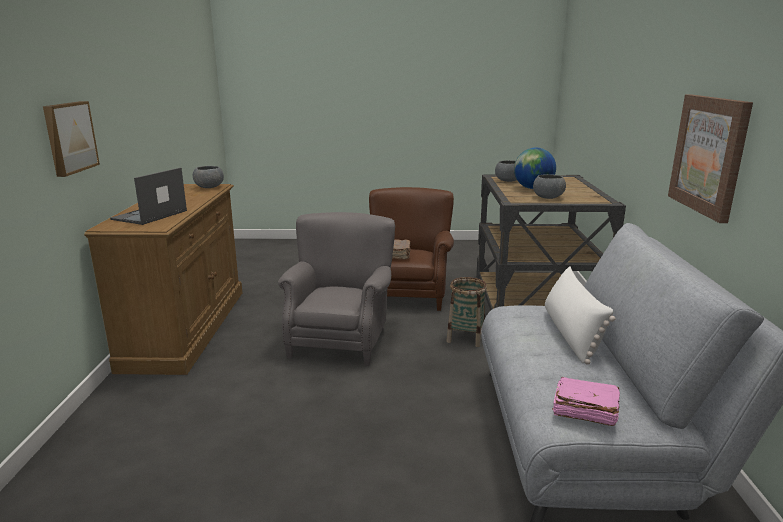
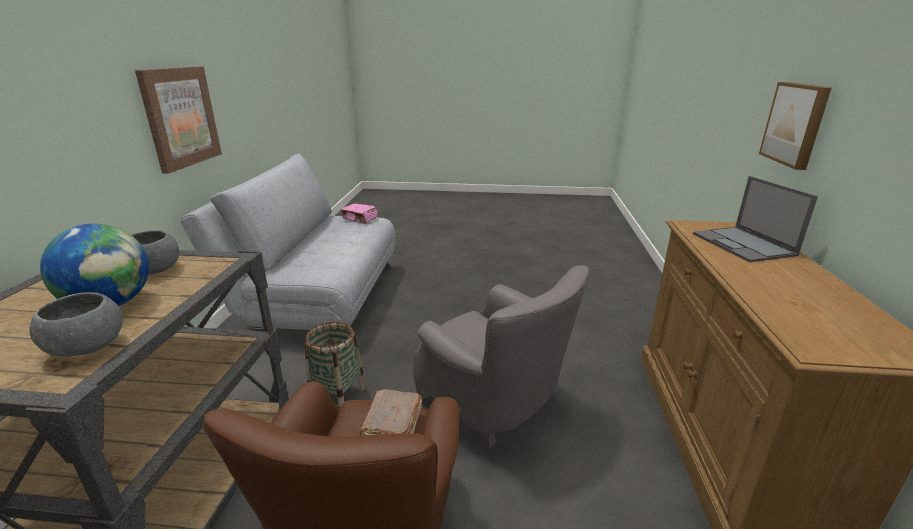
camera: 175 degrees left, 5 degrees up
laptop [110,167,187,225] -> laptop turned 135 degrees clockwise [693,176,818,262]
grey bowl [193,166,224,188] -> none
grey armchair [278,212,395,366] -> grey armchair turned 60 degrees counterclockwise [413,266,590,448]
white pillow [545,266,615,365] -> none

